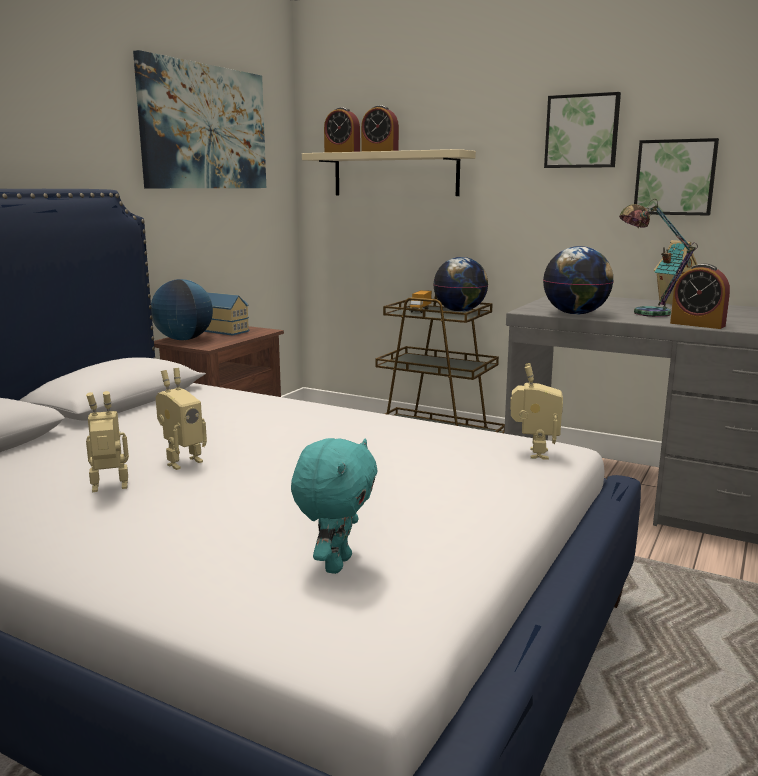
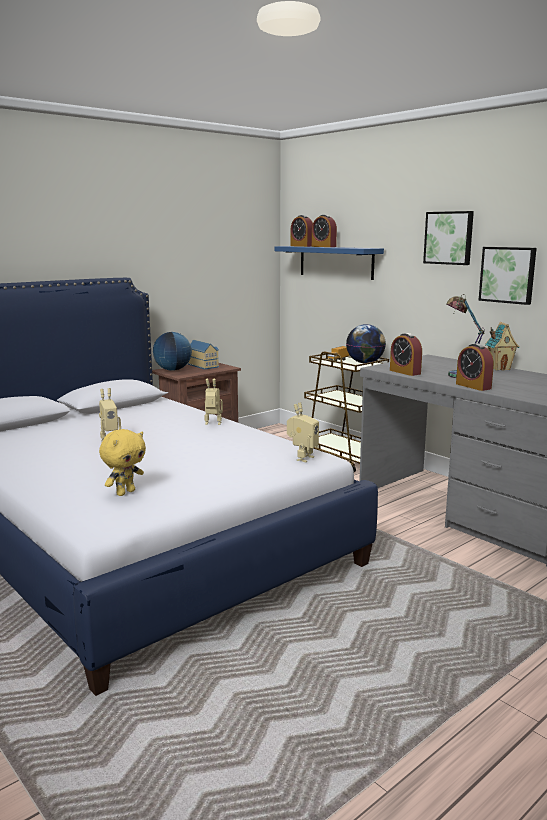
camera: 20 degrees right, 0 degrees up
toy robot [86,391,129,492] -> toy robot moved to [204,379,223,425]
picture [133,50,266,188] -> none
turquoise plush toy [291,438,377,574] -> yellow plush toy [99,429,146,496]
beige shelf [302,149,476,196] -> blue shelf [275,246,384,280]
globe [543,246,613,315] -> alarm clock [390,333,422,376]

